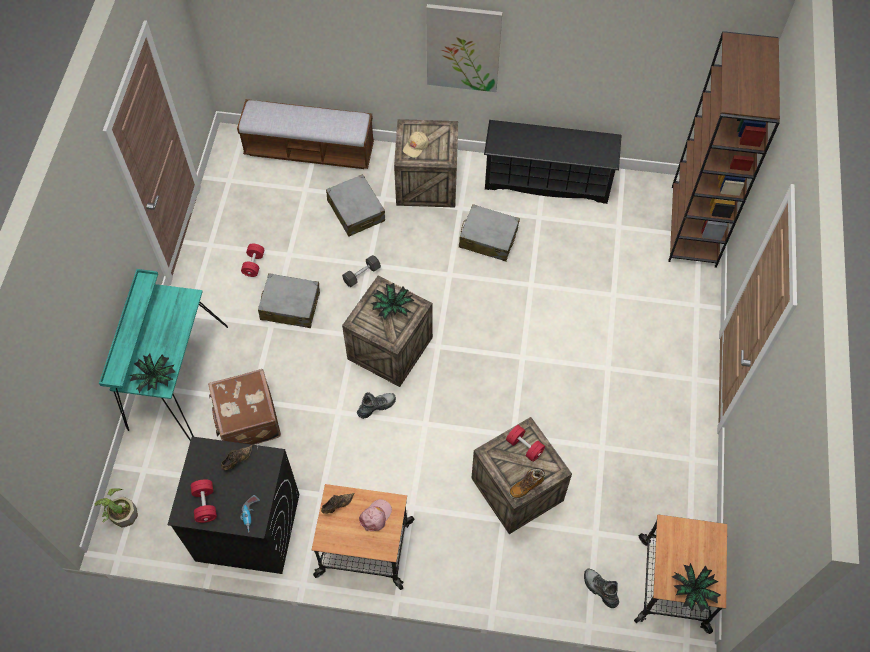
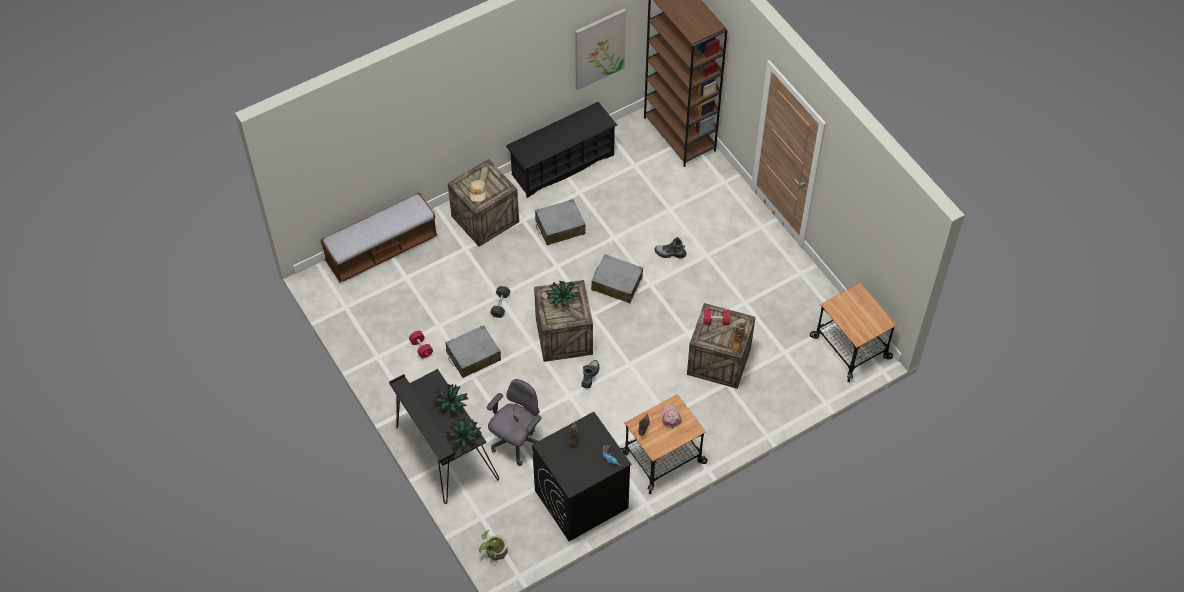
camera: 40 degrees left, 5 degrees down
turquoise desk [99,269,228,441] -> black desk [389,369,499,504]
red dumbbell [191,480,217,523] -> none
brown suitcase [208,369,281,445] -> grey office chair [487,379,542,466]
grey suitcase [326,174,385,237] -> grey suitcase moved to [591,254,643,303]
picture [426,4,502,92] -> picture moved to [575,9,626,90]
boot [584,568,619,608] -> boot moved to [655,237,687,258]
potted plant [672,563,721,613] -> potted plant moved to [433,384,468,414]

